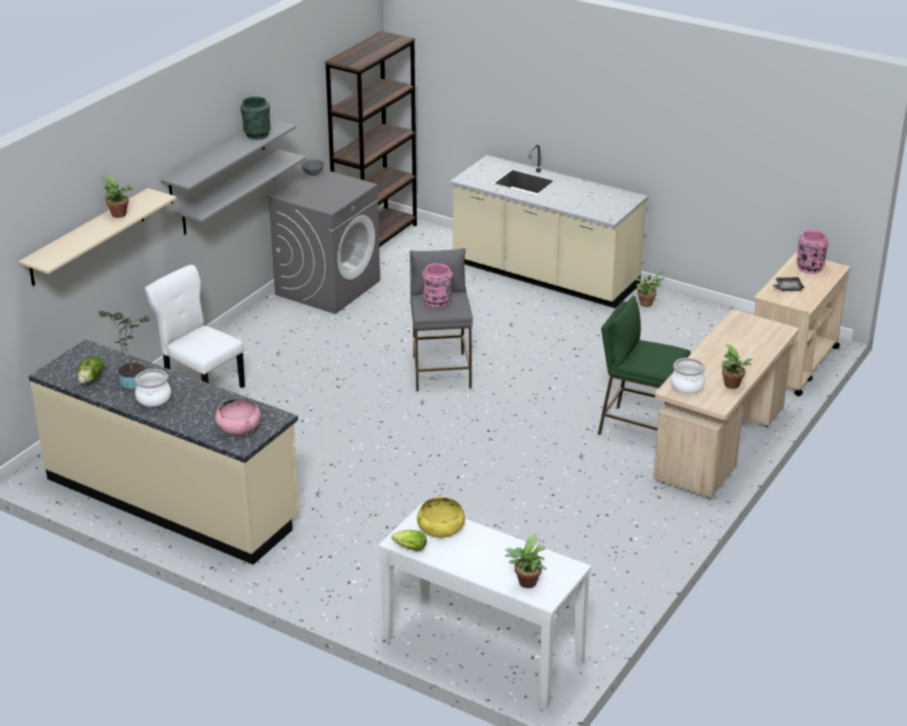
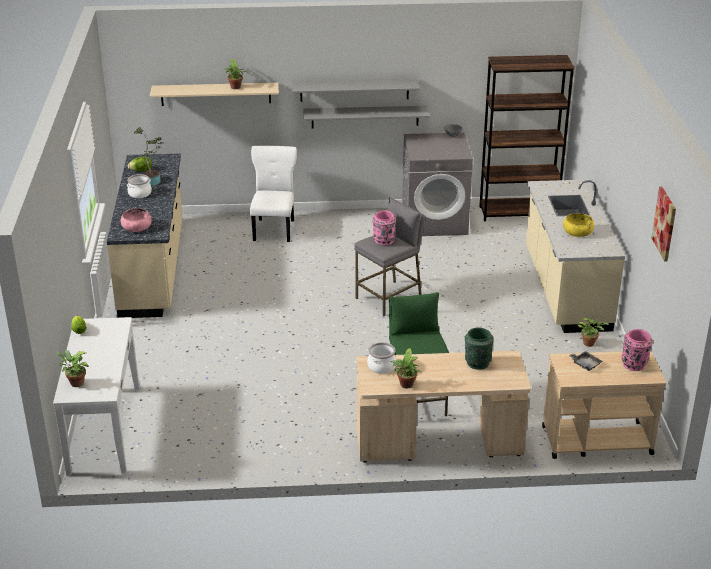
camera: 55 degrees right, 0 degrees up
green vase [240,97,271,140] -> green vase moved to [465,328,494,370]
yellow bowl [417,497,465,538] -> yellow bowl moved to [563,213,594,237]
none -> picture [651,187,676,261]

